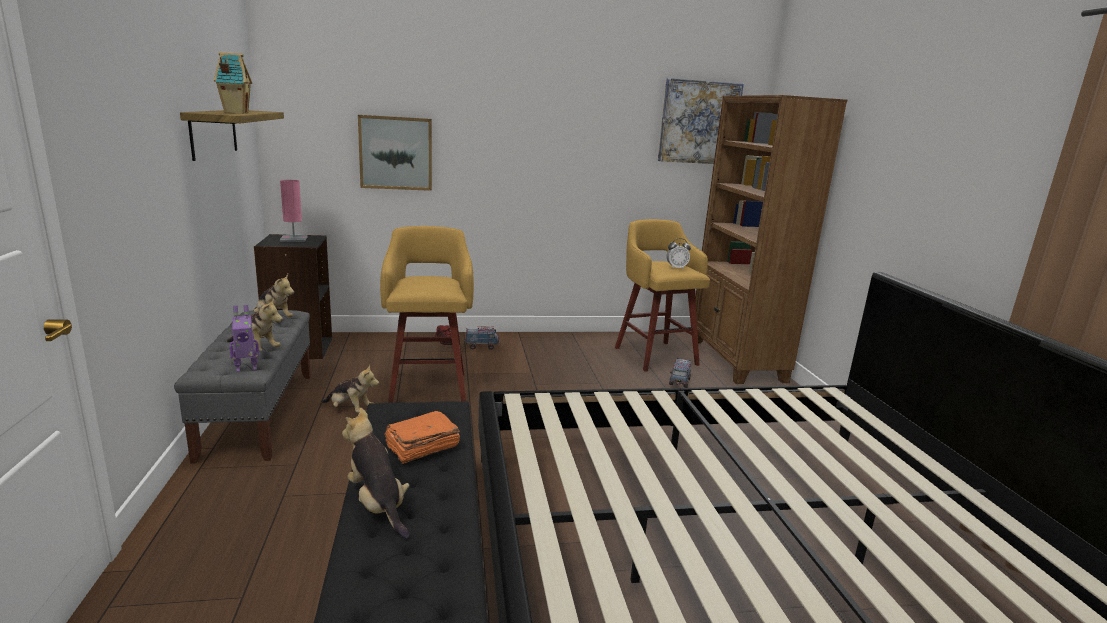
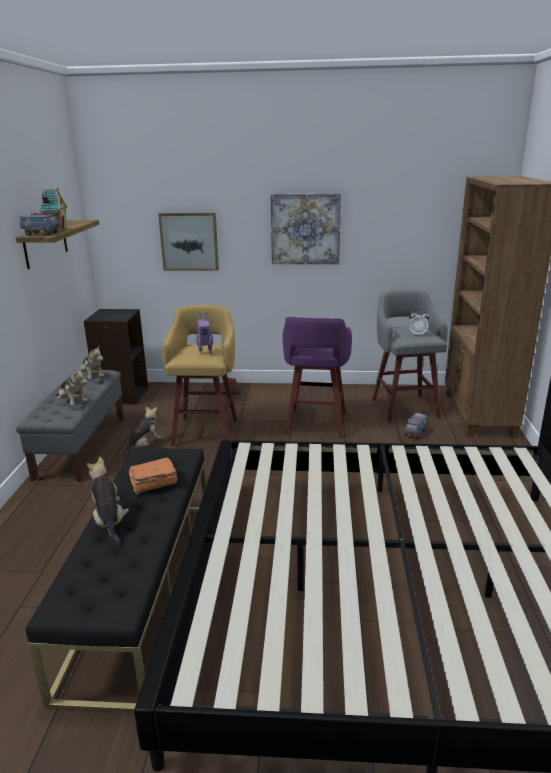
camera: 15 degrees right, 5 degrees up
toy robot [229,305,259,372] -> toy robot moved to [197,312,213,355]
pink table lamp [280,180,308,242] -> none
plush toy [321,364,379,413] -> plush toy turned 90 degrees counterclockwise [125,407,162,458]
toy truck [464,326,500,350] -> toy truck moved to [20,212,61,236]
yellow stool [615,219,710,372] -> grey stool [372,289,448,422]
picture [658,78,744,164] -> picture moved to [271,193,341,264]
none -> purple stool [282,317,352,438]

